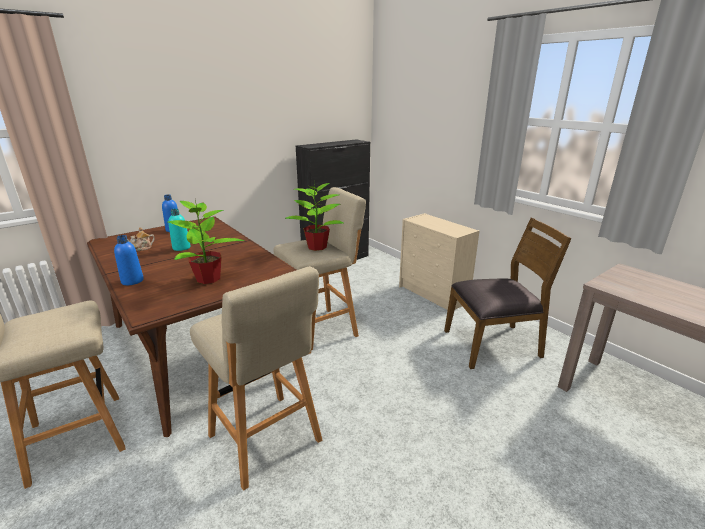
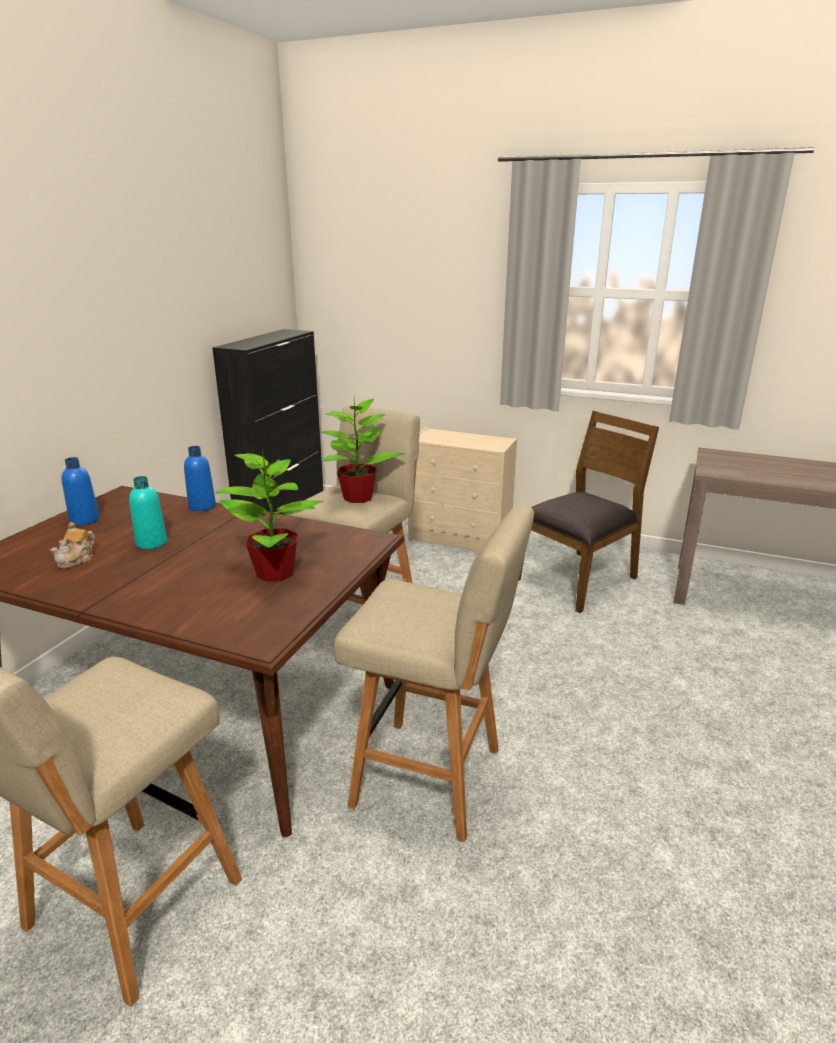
camera: 30 degrees left, 0 degrees up
blue bottle [114,235,144,285] -> blue bottle moved to [184,446,216,511]

